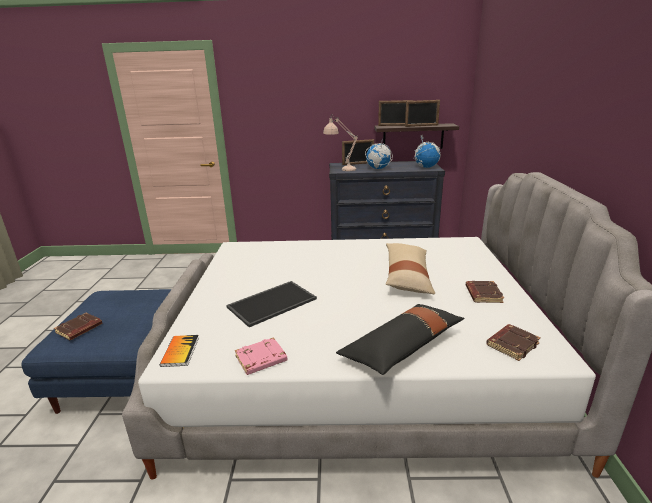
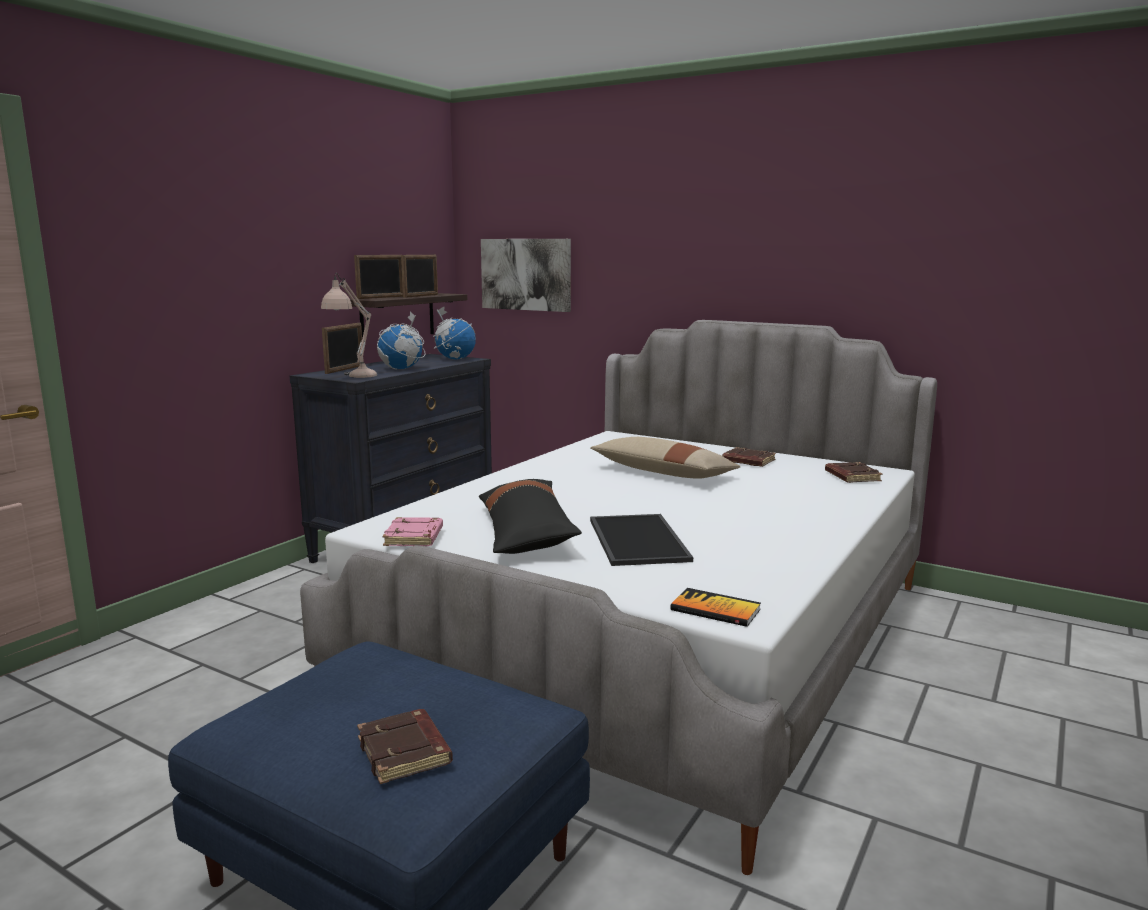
camera: 60 degrees left, 10 degrees down
pink book [235,337,287,375] -> pink book moved to [382,517,443,546]
black pillow [336,304,464,375] -> black pillow moved to [479,479,582,554]
none -> picture [481,239,571,312]

